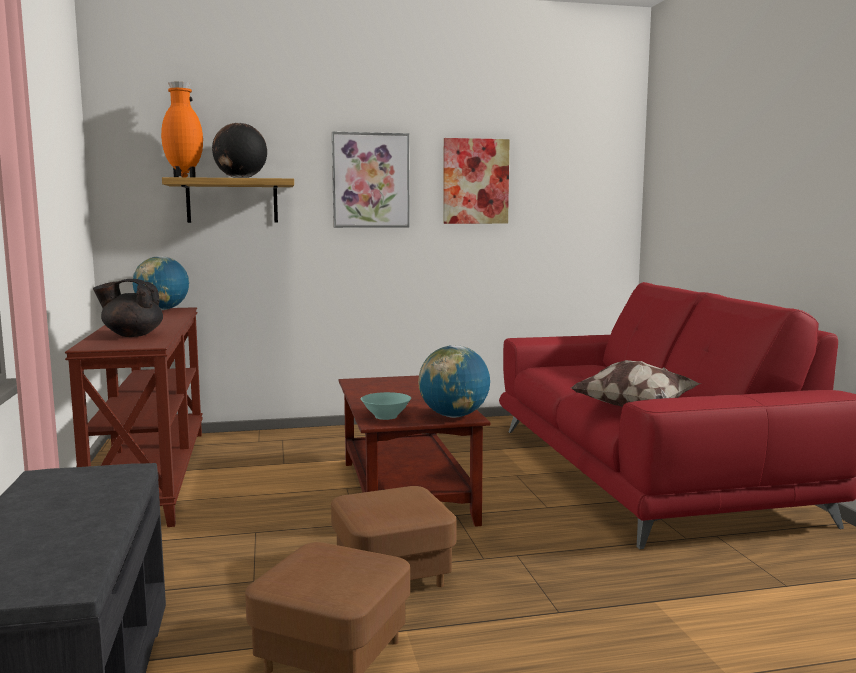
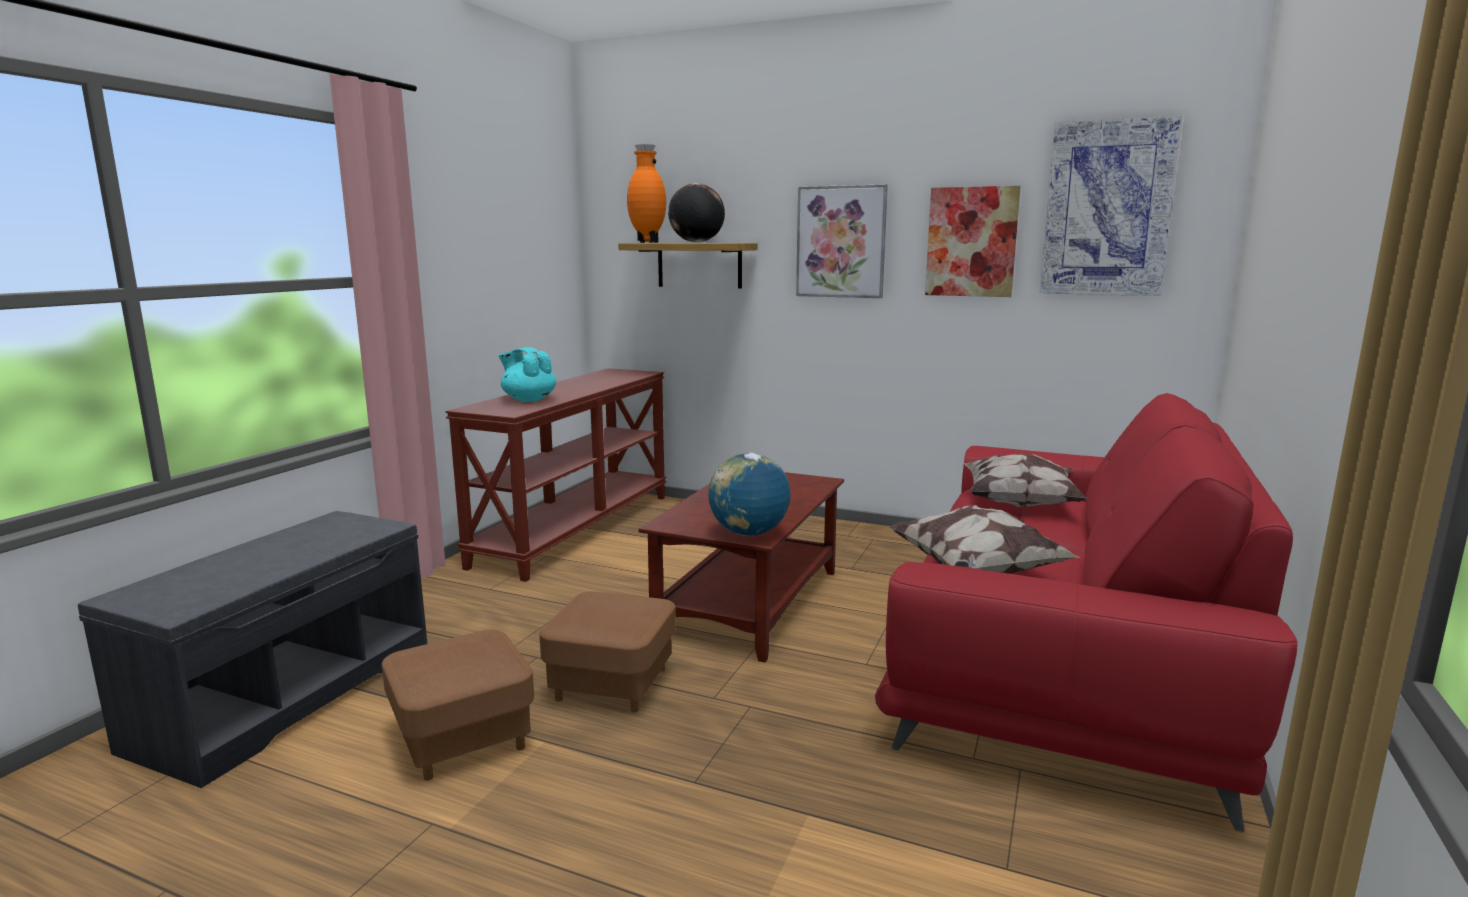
camera: 35 degrees right, 5 degrees up
black teapot [93,279,163,337] -> turquoise teapot [498,347,556,402]
globe [132,256,189,310] -> none
turquoise bowl [361,392,411,420] -> none
none -> pillow [964,454,1088,508]
none -> picture [1040,116,1184,296]

